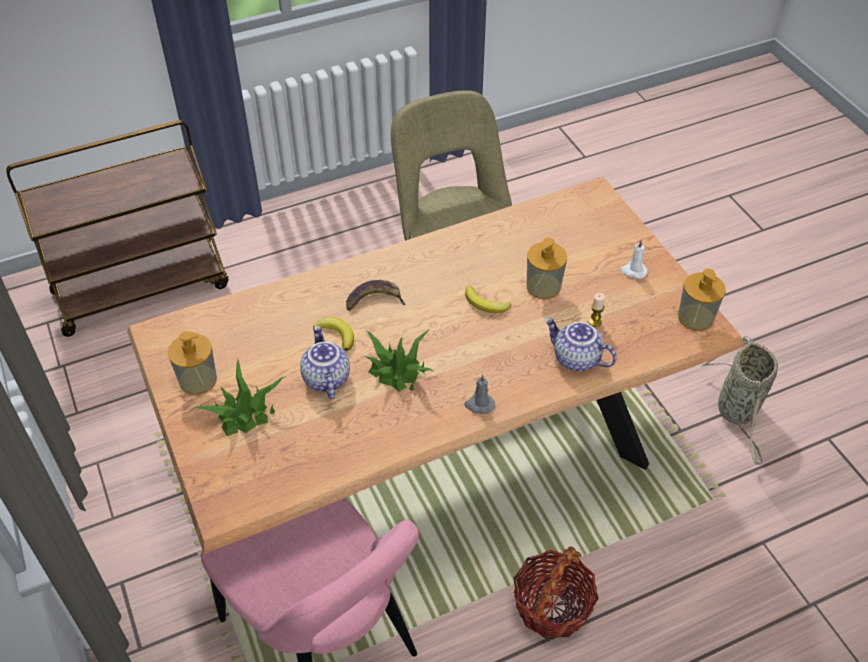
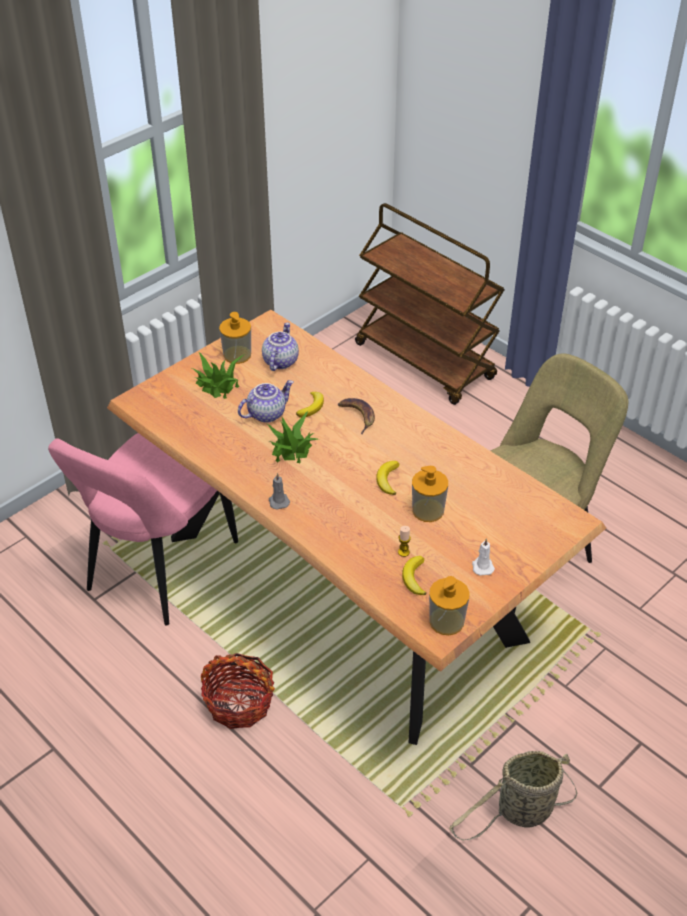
camera: 70 degrees right, 5 degrees down
teapot [544,317,617,371] -> teapot moved to [262,323,299,371]
none -> banana [402,556,427,595]

